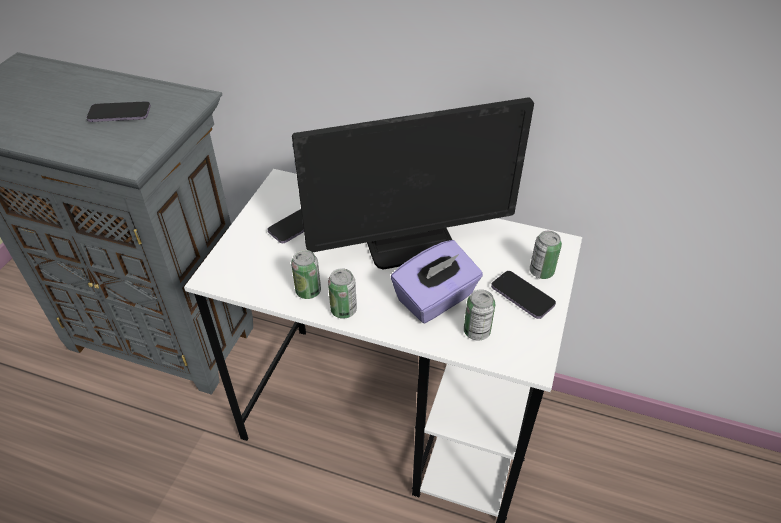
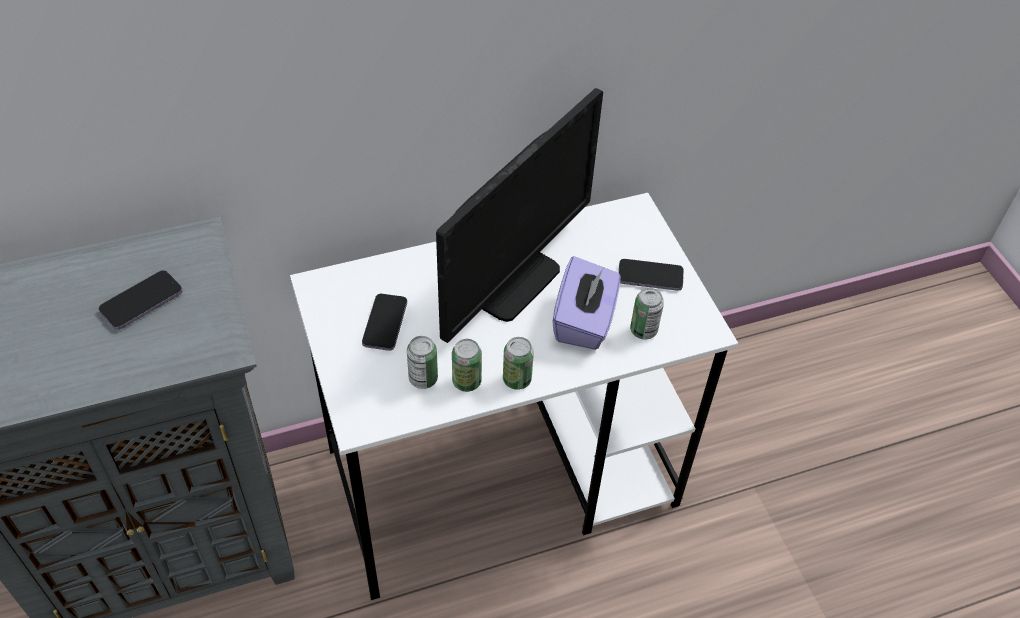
camera: 40 degrees left, 5 degrees up
can [530,231,562,279] -> can moved to [407,336,438,389]

